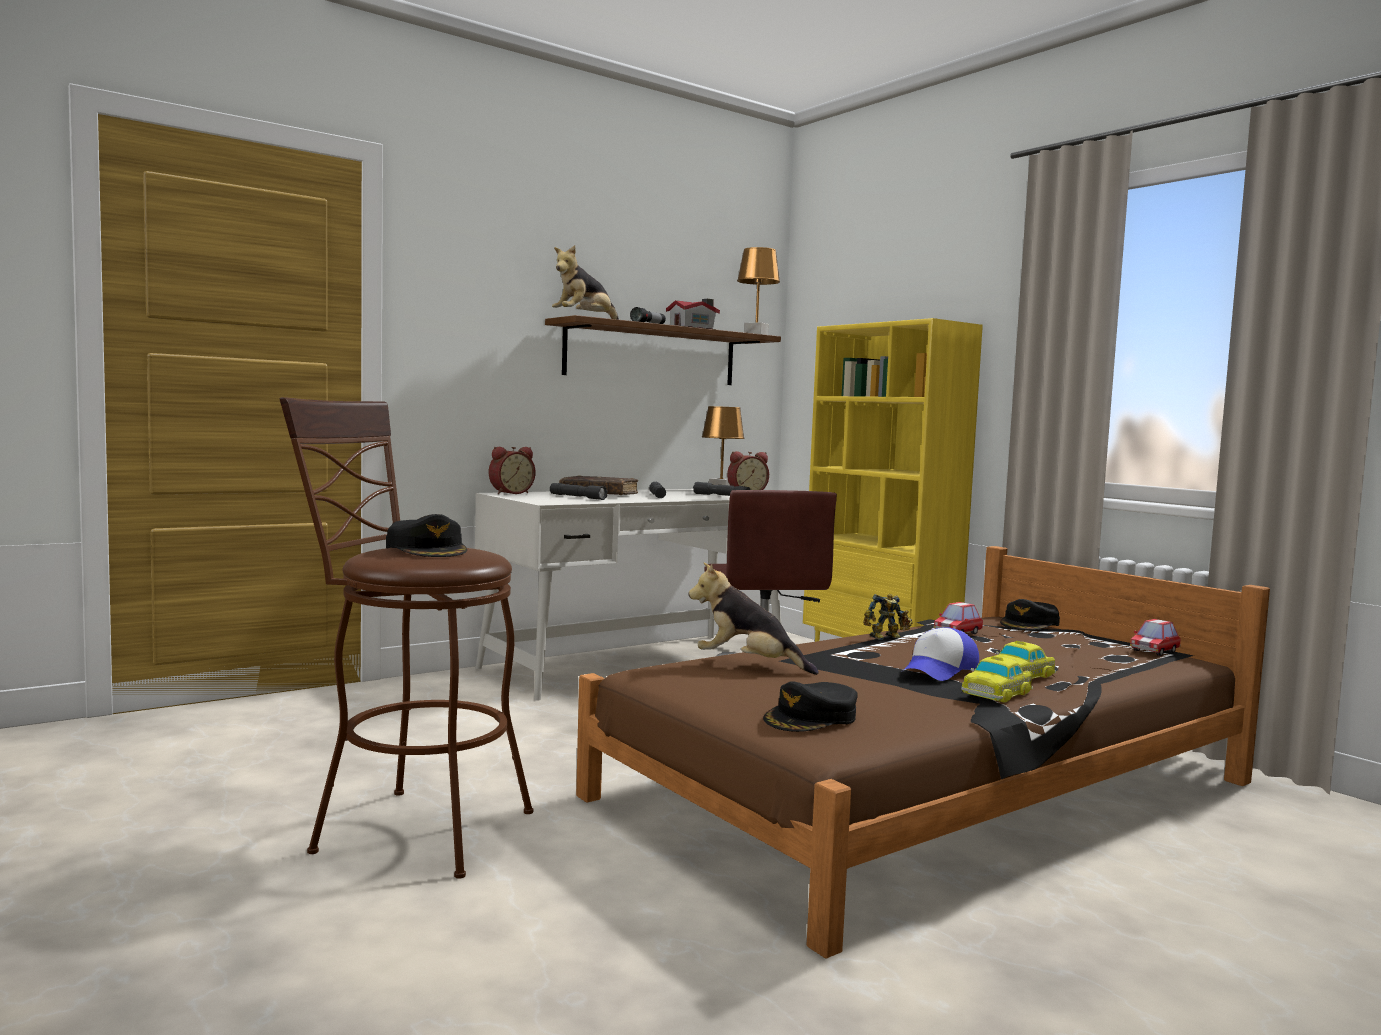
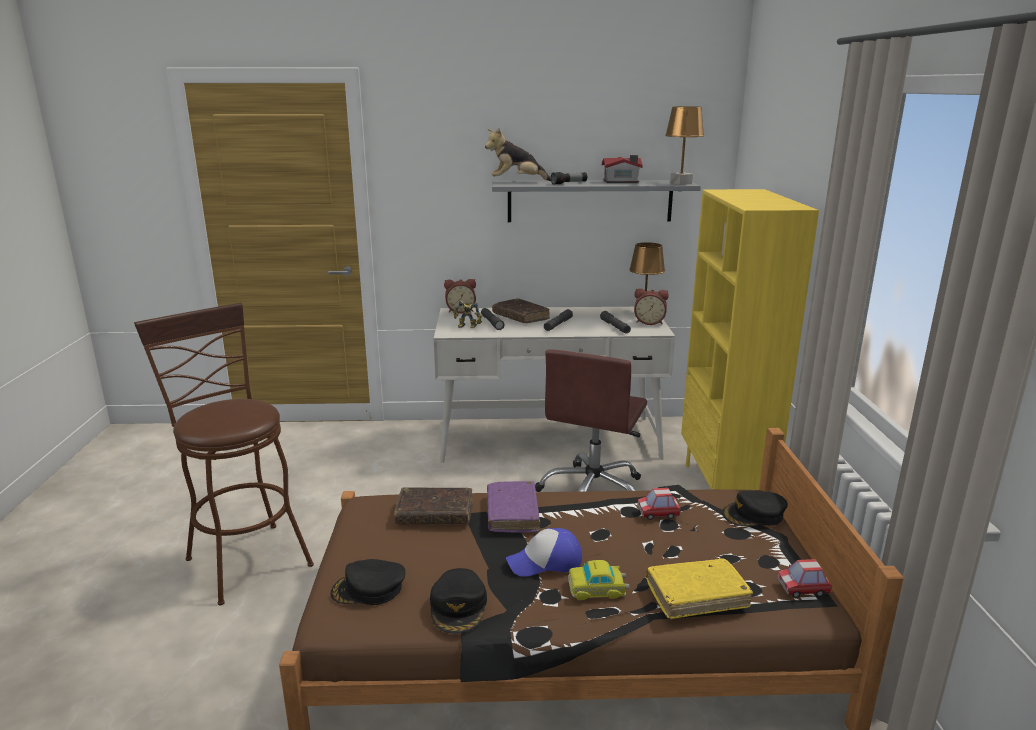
camera: 35 degrees right, 15 degrees up
black cap [386,514,467,557] -> black cap moved to [430,568,487,634]
brown shelf [545,315,781,385] -> grey shelf [492,180,701,222]
plush toy [689,563,819,675] -> brown book [394,487,473,525]
toy robot [863,594,913,640] -> toy robot moved to [453,300,483,328]
toy car [961,656,1033,703] -> none
none -> purple book [487,481,540,533]
none -> yellow book [646,559,753,619]

